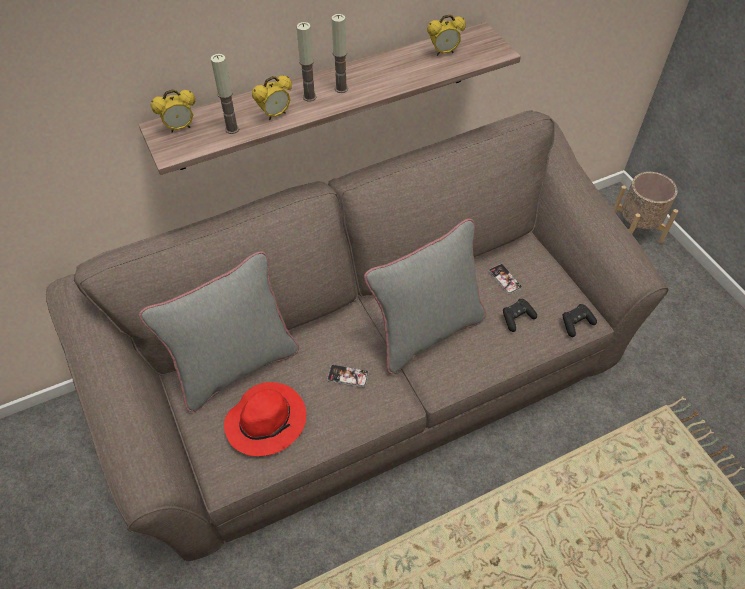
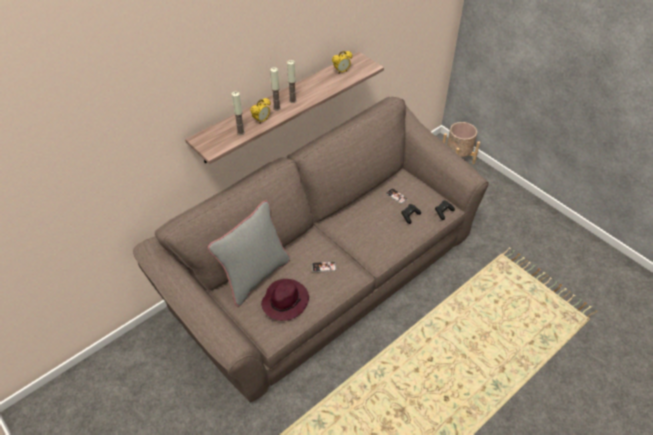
camera: 15 degrees left, 5 degrees down
alarm clock [151,89,195,133] -> none
red hat [224,382,306,456] -> purple hat [261,279,309,321]
grey pillow [364,218,486,374] -> none

